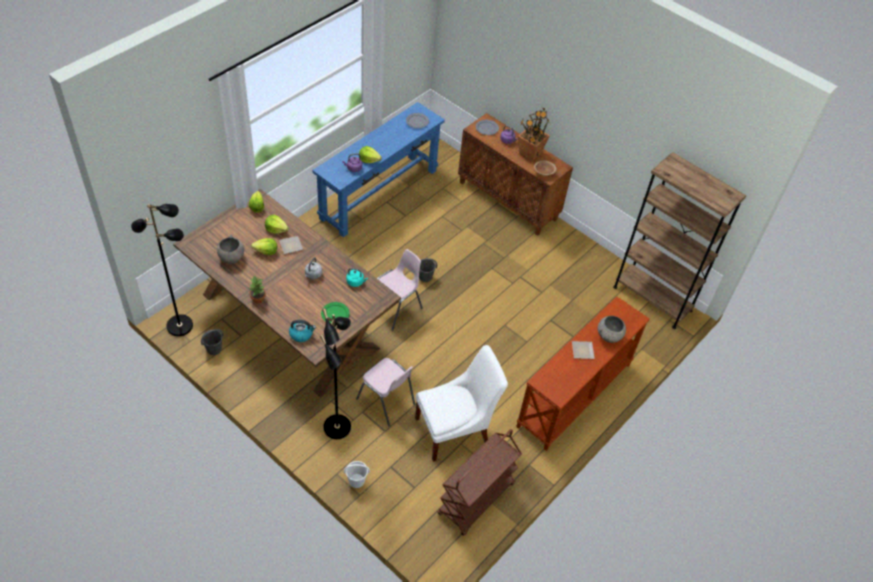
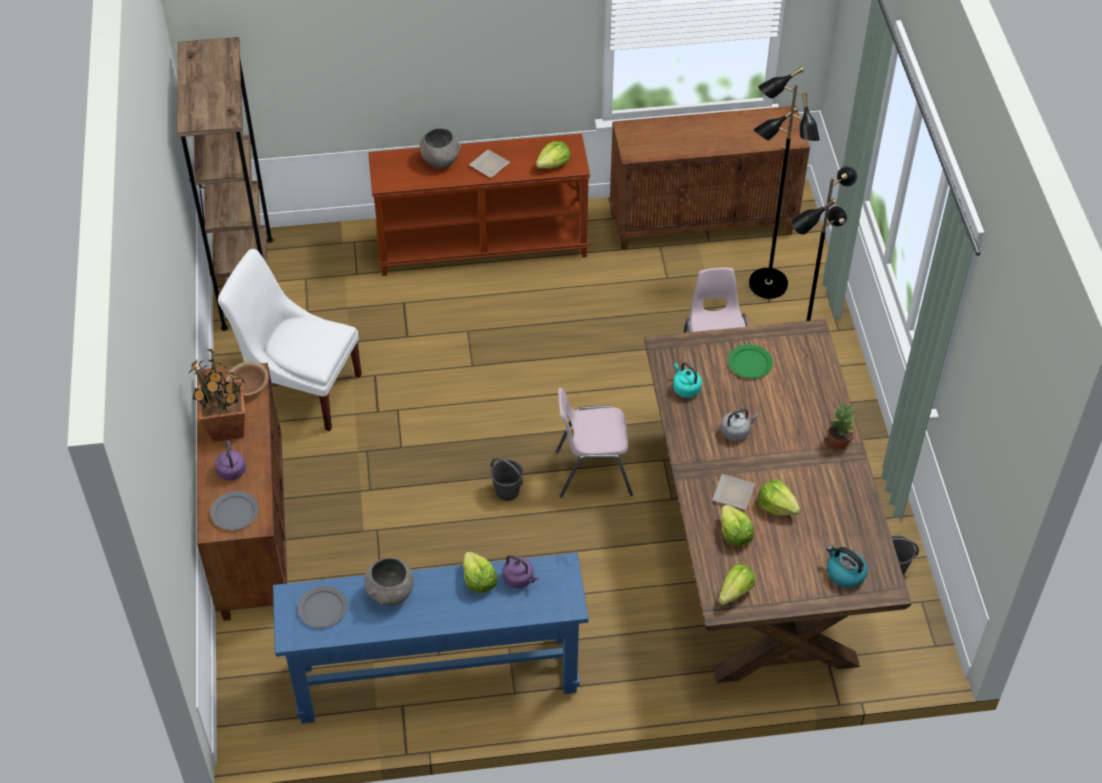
camera: 135 degrees left, 0 degrees up
black floor lamp [131,204,193,336] -> black floor lamp moved to [749,66,820,299]
grey bowl [217,234,244,264] -> grey bowl moved to [364,558,414,606]
kettle [289,320,316,342] -> kettle moved to [827,545,868,588]
white bucket [344,461,370,488] -> none
white chair [415,345,508,462] -> white chair moved to [218,249,362,431]
brown cart [437,429,522,536] -> brown cabinet [610,106,810,250]
none -> lettuce [536,141,570,169]

